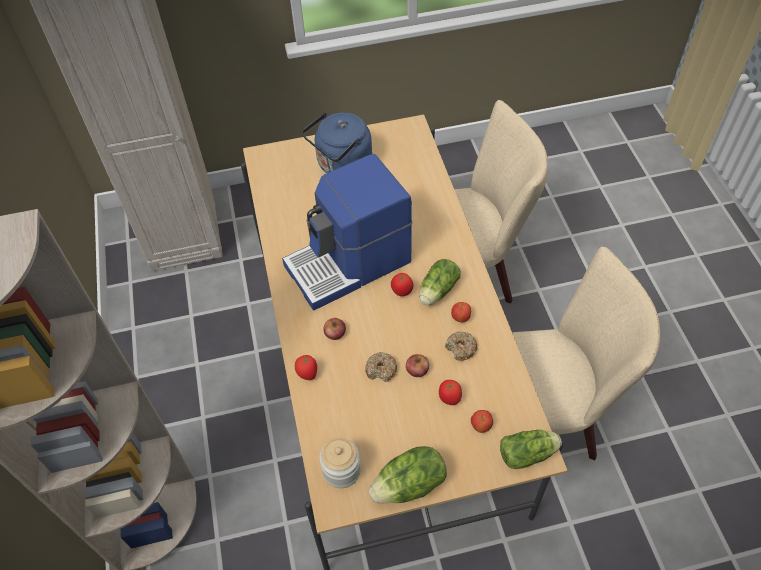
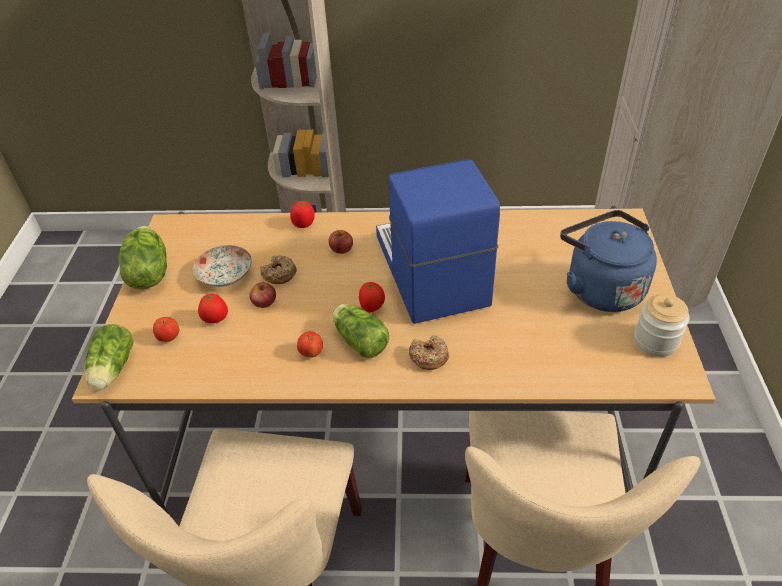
camera: 105 degrees right, 10 degrees down
jar [319,437,361,488] -> jar moved to [634,294,689,357]
donut [445,331,477,361] -> donut moved to [409,335,449,370]
none -> plate [193,245,252,287]

